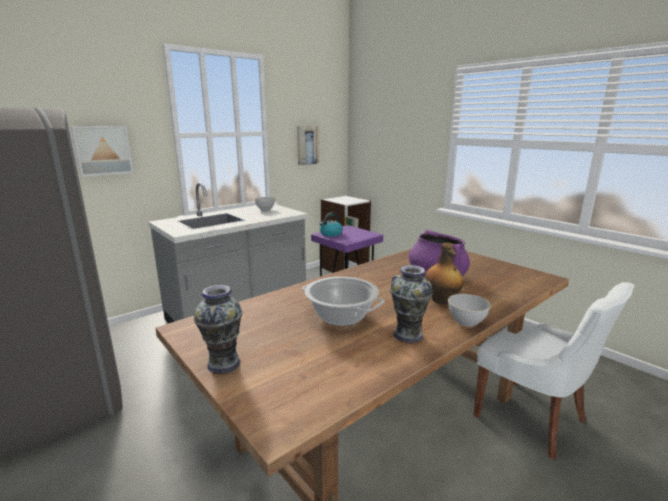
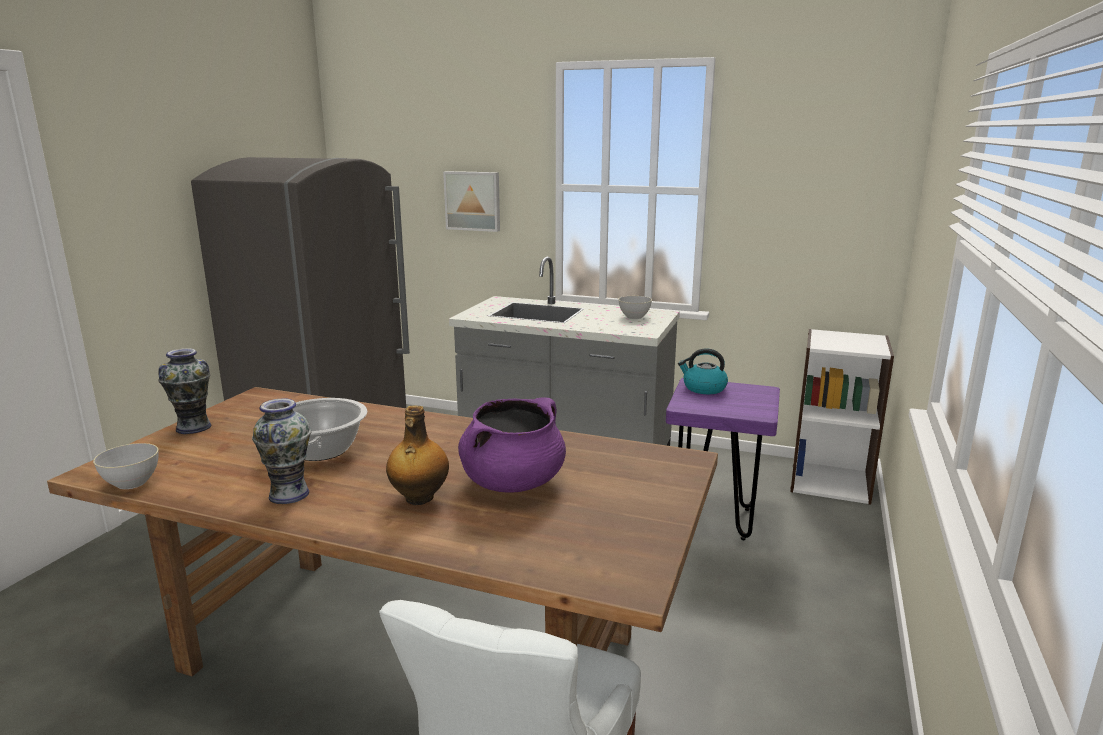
camera: 60 degrees right, 0 degrees up
picture [297,126,320,165] -> none
grey bowl [448,294,491,327] -> grey bowl moved to [93,443,159,489]

